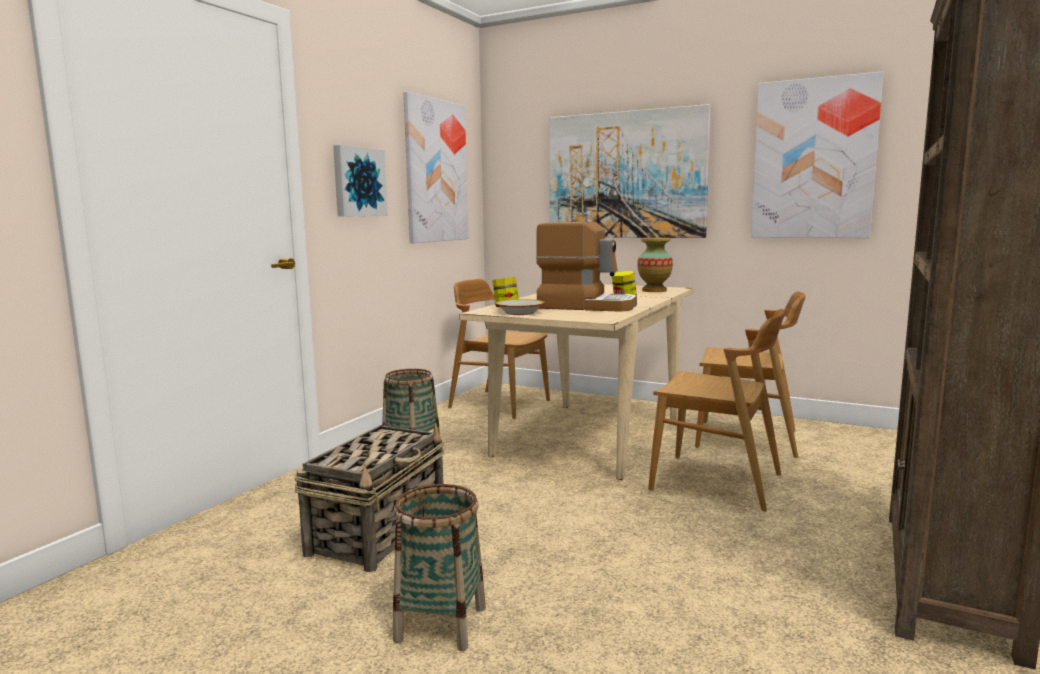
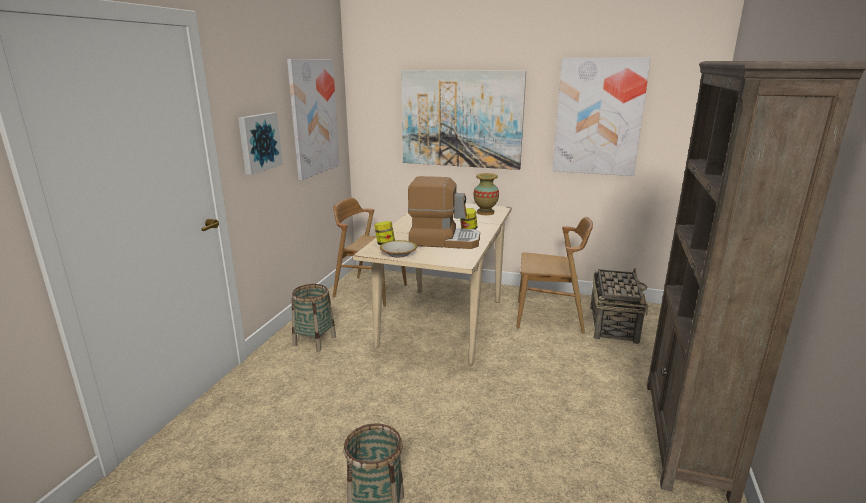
camera: 10 degrees left, 10 degrees up
basket [294,423,445,572] -> basket moved to [590,268,649,344]
brown chair [648,309,785,512] -> none

